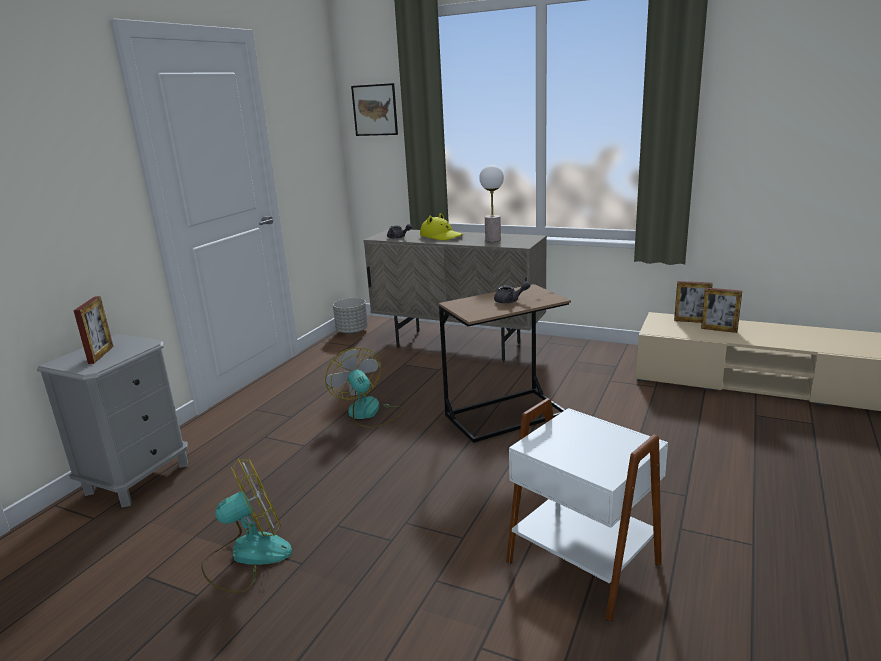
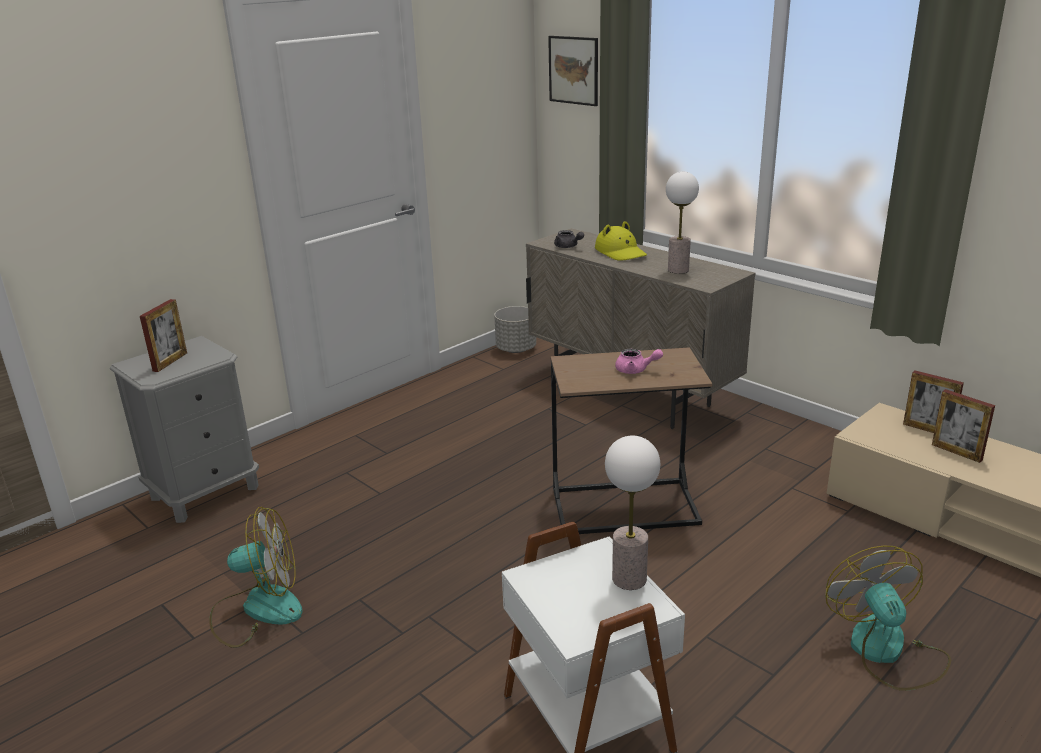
camera: 20 degrees right, 5 degrees up
fan [325,348,404,428] -> fan moved to [826,545,951,691]
grey teapot [494,282,531,304] -> pink teapot [615,349,663,374]
none -> table lamp [605,436,660,590]

